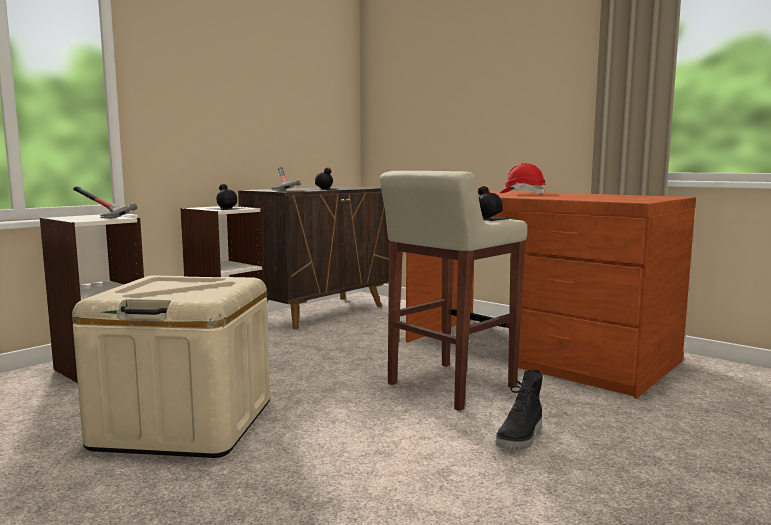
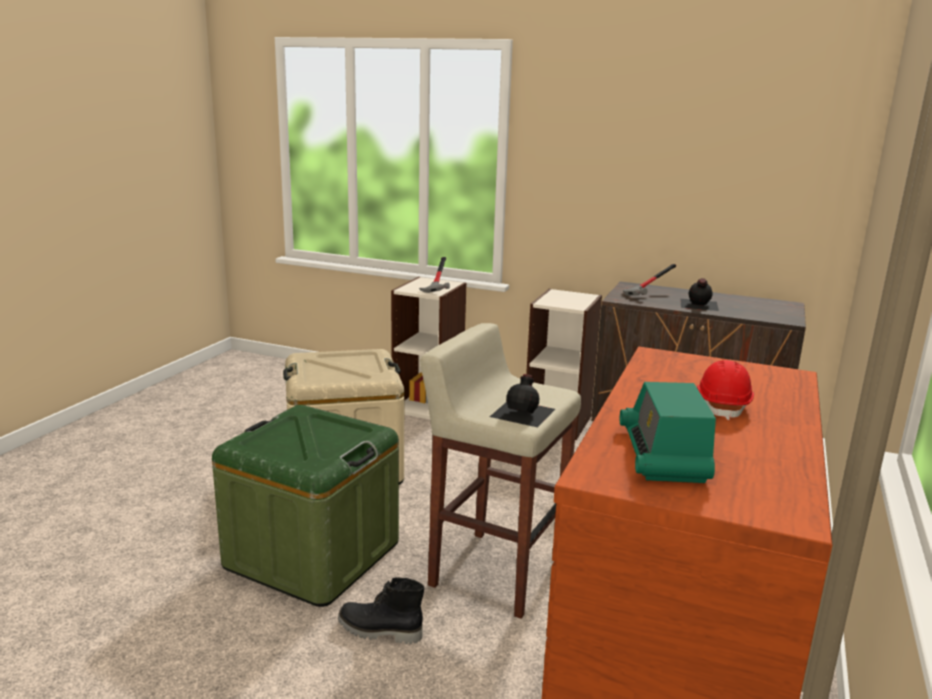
camera: 70 degrees right, 10 degrees up
black bottle [208,184,248,210] -> none
none -> green storage box [212,405,399,607]
none -> radio [620,382,716,483]

